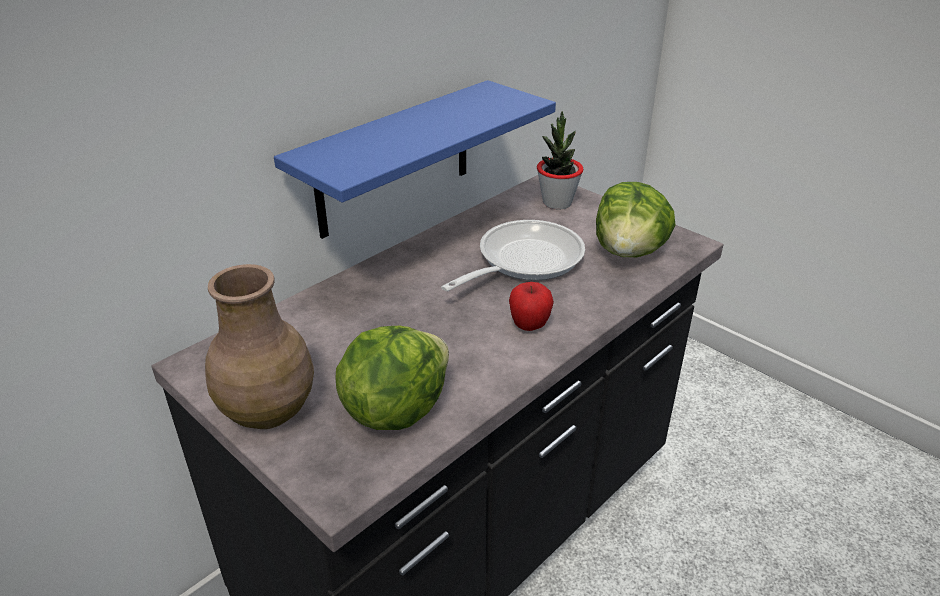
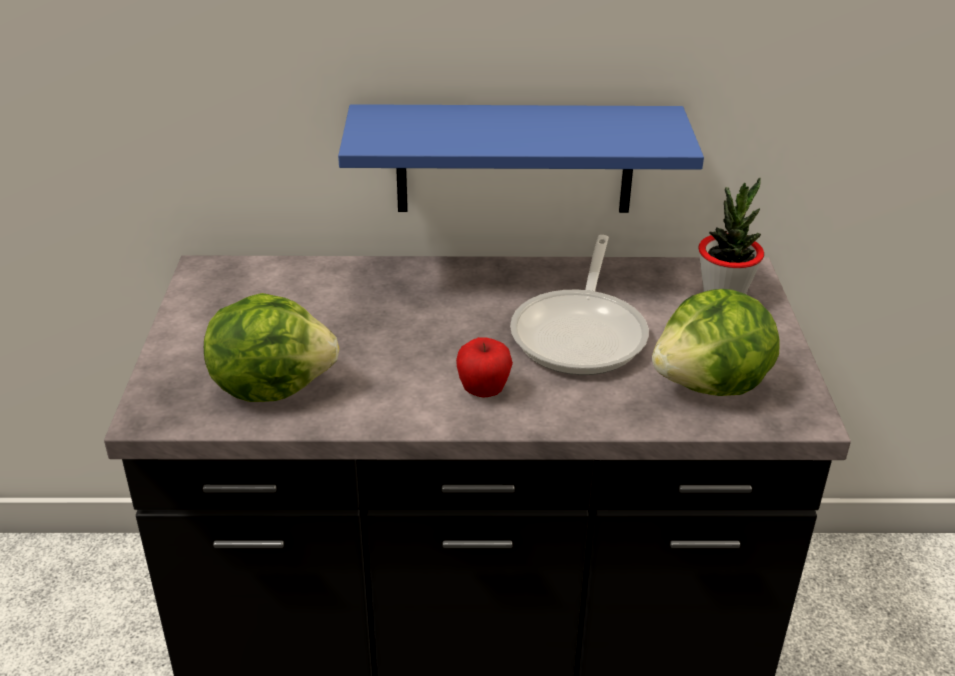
camera: 45 degrees right, 0 degrees up
brown vase [205,264,314,429] -> none
frying pan [441,220,585,291] -> frying pan turned 105 degrees clockwise [510,235,649,375]

